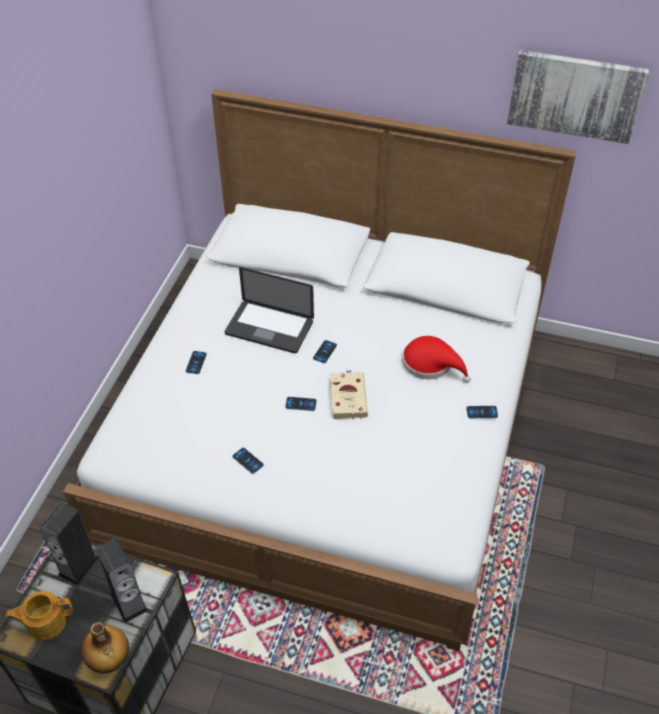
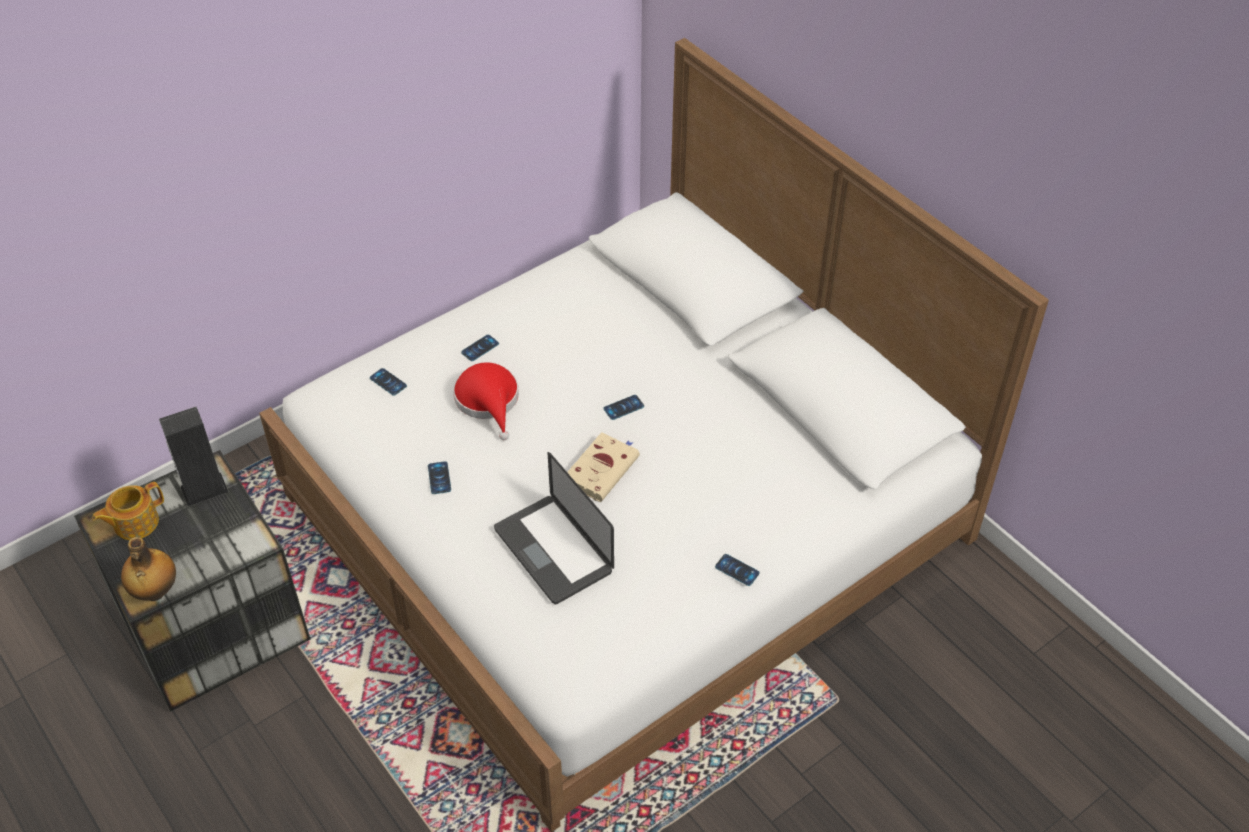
camera: 35 degrees right, 0 degrees up
teapot [6,591,73,641] -> teapot turned 60 degrees counterclockwise [92,482,164,540]
speaker [96,538,148,623] -> none
laptop [225,267,314,353] -> laptop moved to [494,452,614,604]
phone [285,397,317,411] -> phone moved to [370,368,407,396]
red hat [402,336,471,383] -> red hat moved to [453,362,519,440]
picture [507,50,650,144] -> none

